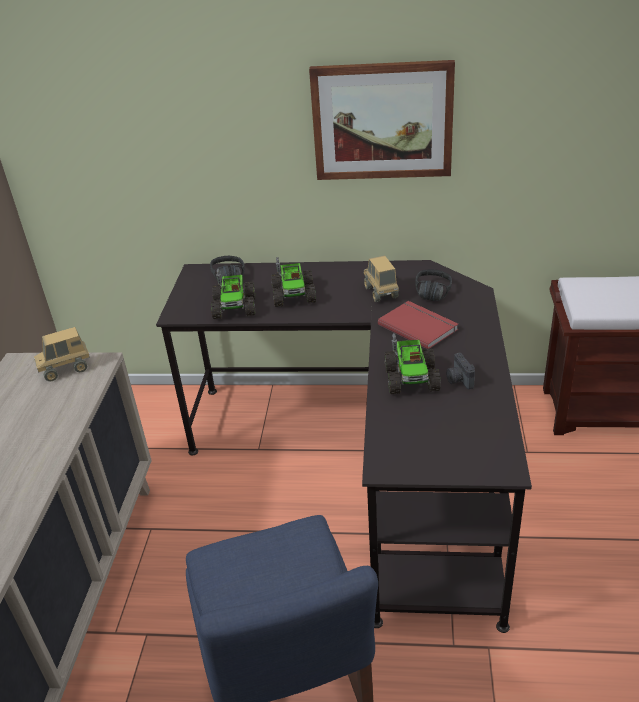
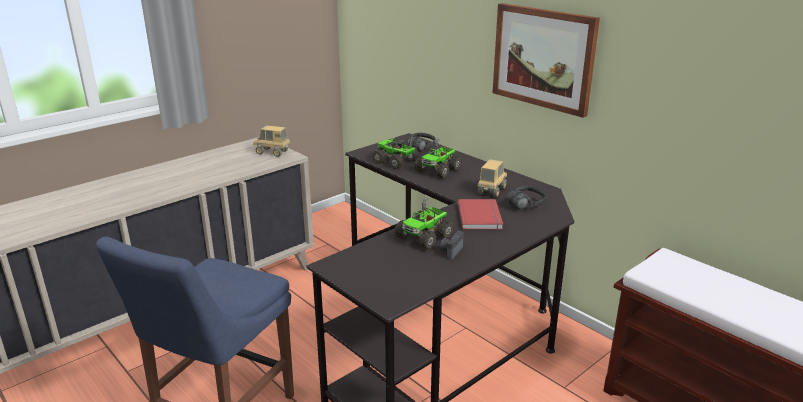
camera: 40 degrees right, 10 degrees down
toy truck [211,269,255,319] -> toy truck turned 90 degrees clockwise [372,137,419,169]

